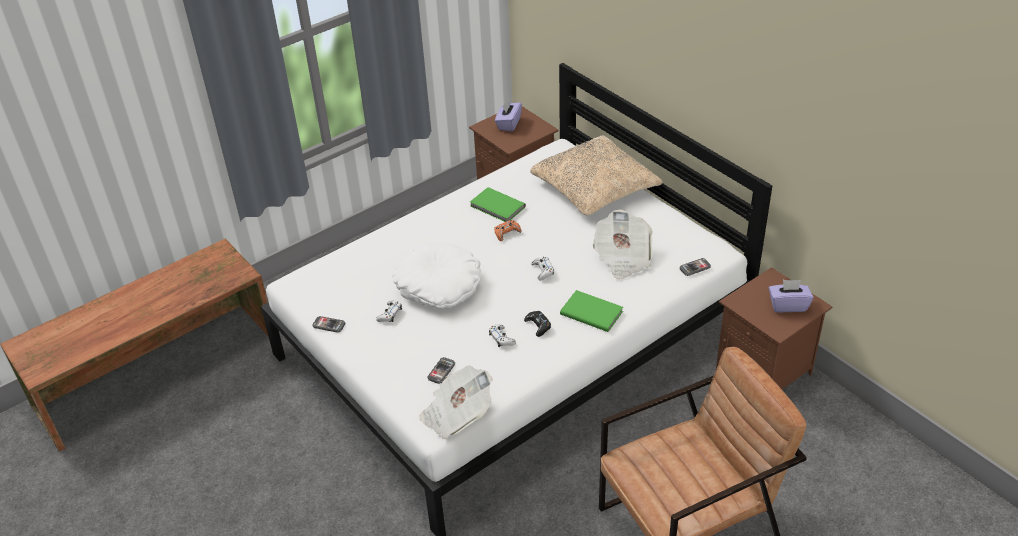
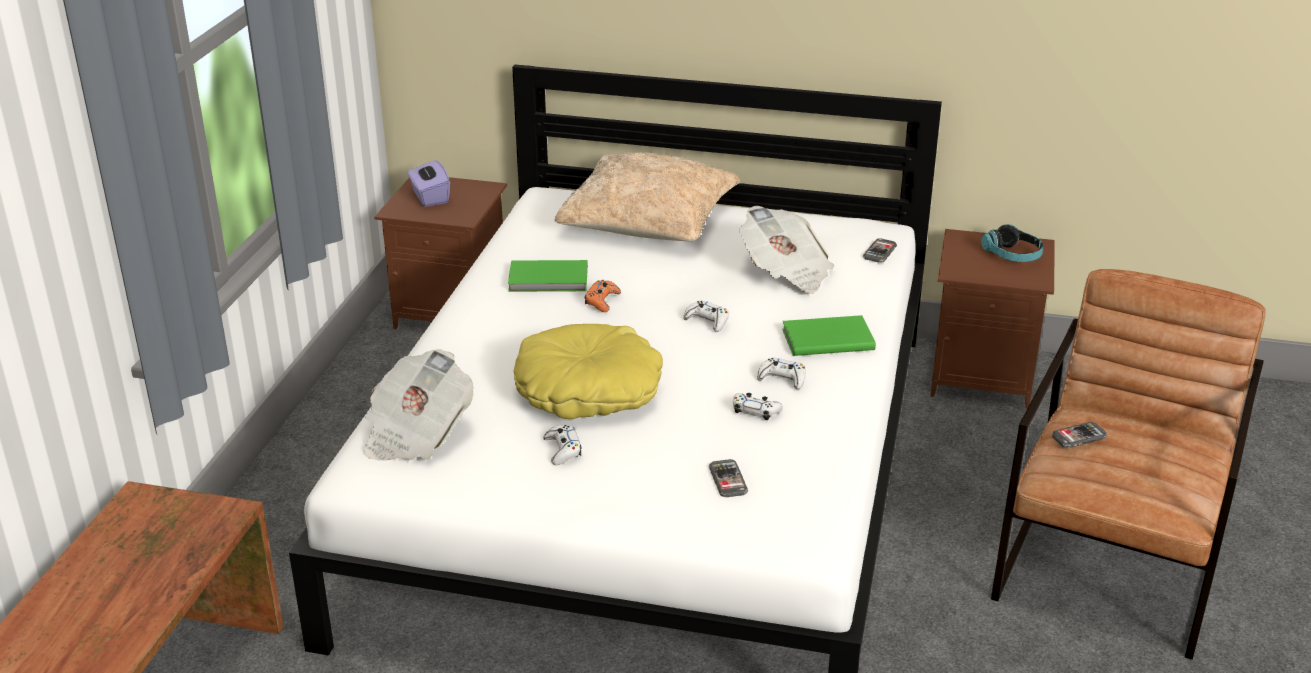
camera: 40 degrees left, 10 degrees down
phone [312,316,345,333] -> phone moved to [1052,422,1107,448]
white pillow [392,243,481,309] -> yellow pillow [514,324,663,419]
newspaper [420,365,493,439] -> newspaper moved to [363,349,474,461]
black game controller [524,311,551,337] -> white game controller [757,358,806,390]
purple tissue box [769,280,814,312] -> headphones [981,224,1044,262]

